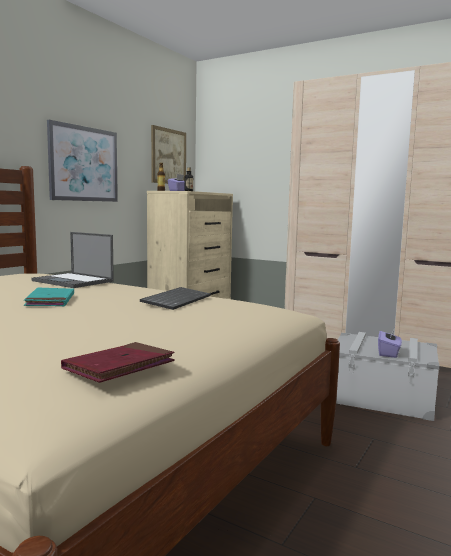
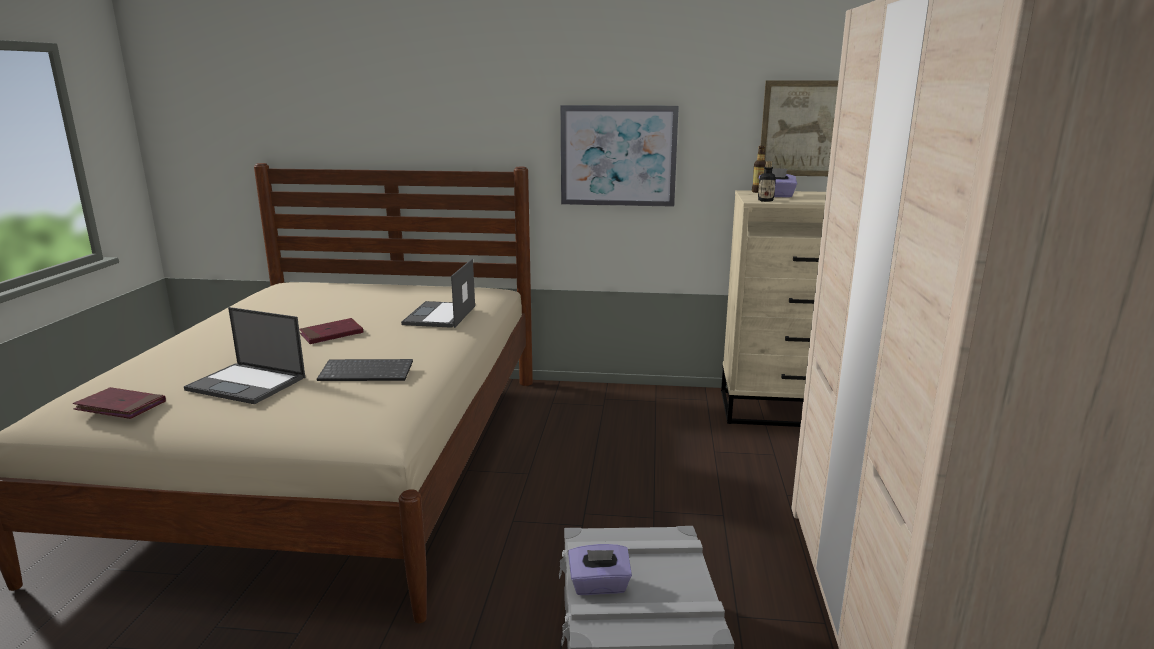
camera: 65 degrees right, 10 degrees up
turquoise book [24,288,74,306] -> red book [299,318,363,344]
none -> laptop [184,307,305,404]

